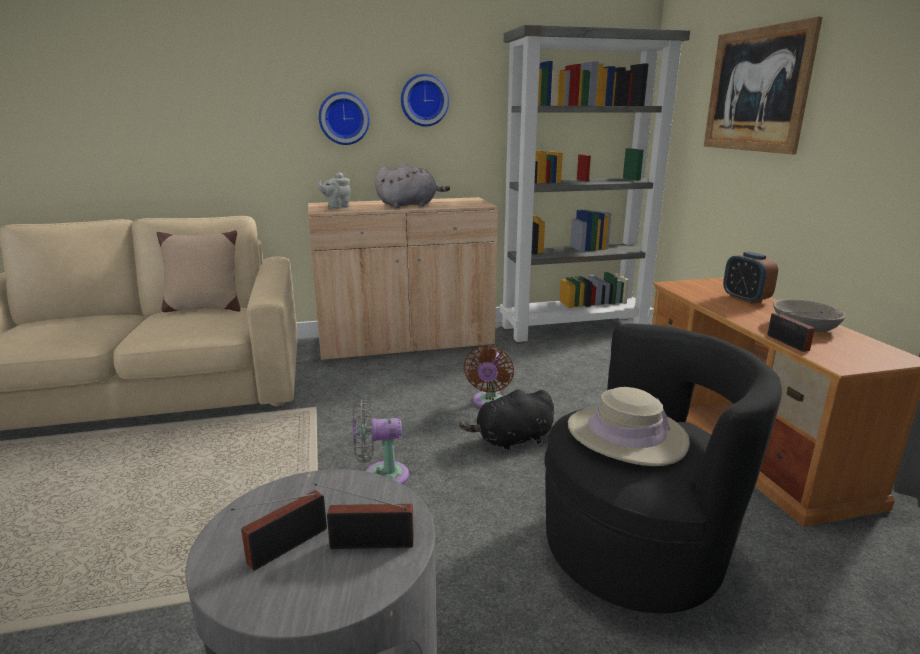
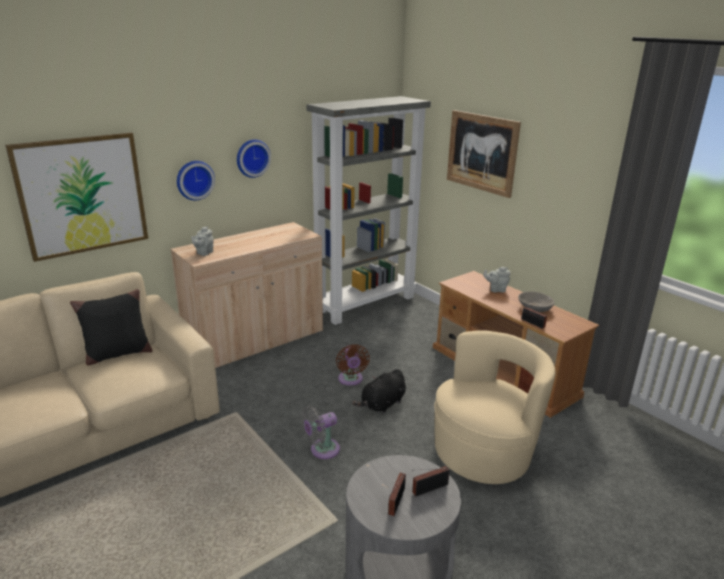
camera: 25 degrees left, 5 degrees up
beige pillow [157,230,240,312] -> black pillow [70,289,152,366]
grey plush toy [375,163,450,208] -> none
black armchair [545,323,782,613] -> beige armchair [434,330,556,484]
beige hat [568,387,690,466] -> none
alarm clock [723,251,778,304] -> grey teapot [483,267,511,293]
none -> picture [5,133,148,262]

